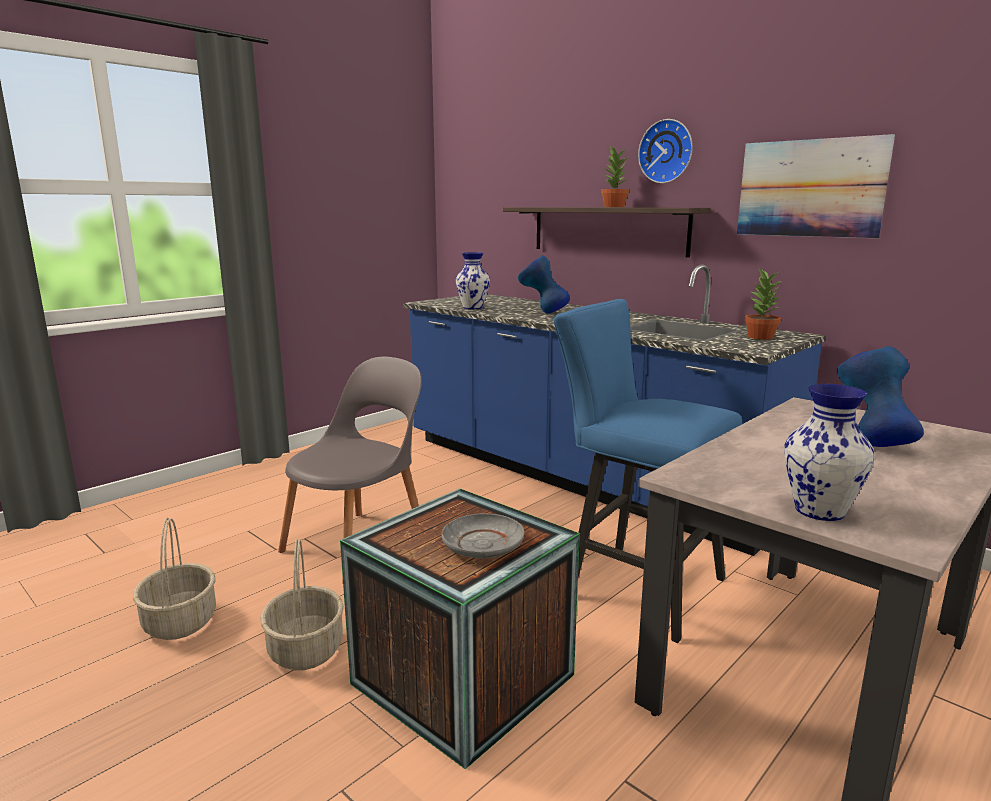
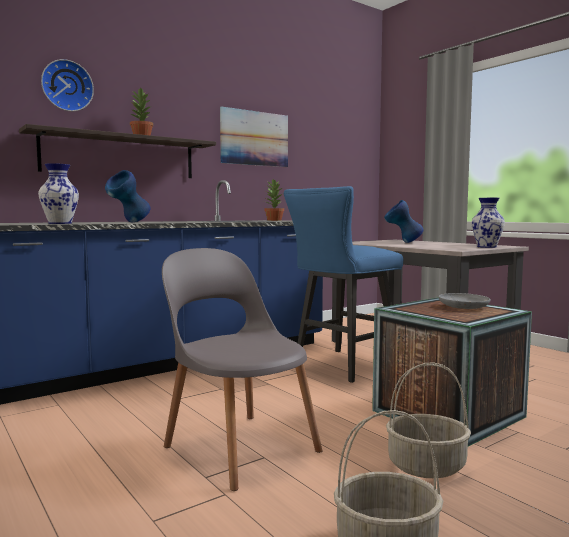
camera: 80 degrees left, 10 degrees down
wall clock [638,119,693,183] -> wall clock moved to [41,59,94,111]

